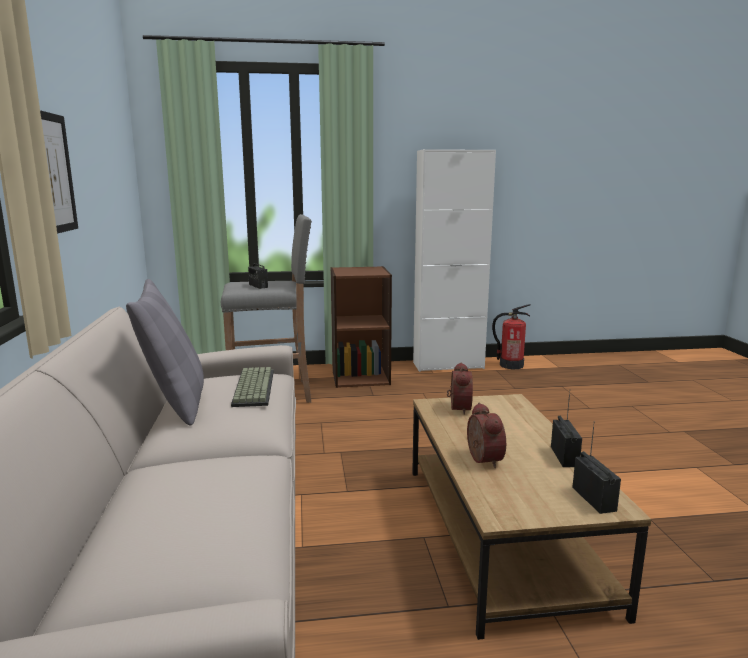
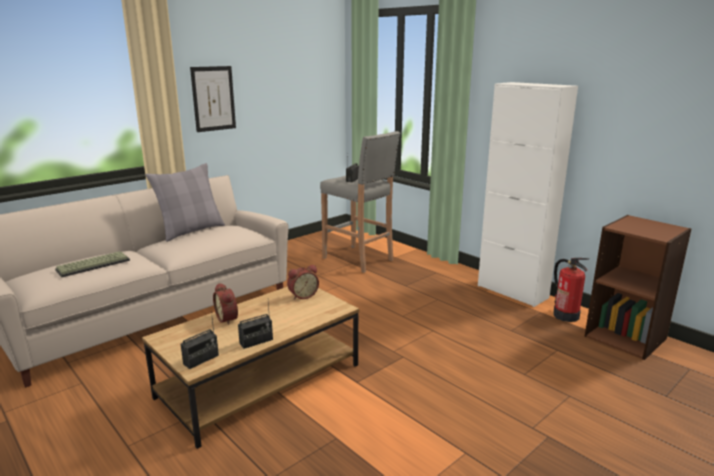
camera: 55 degrees right, 5 degrees up
keyboard [231,367,274,407] -> keyboard moved to [55,251,130,277]
brown bookcase [330,266,392,388] -> brown bookcase moved to [584,215,692,360]
alarm clock [467,403,506,468] -> alarm clock turned 105 degrees clockwise [213,283,238,325]

